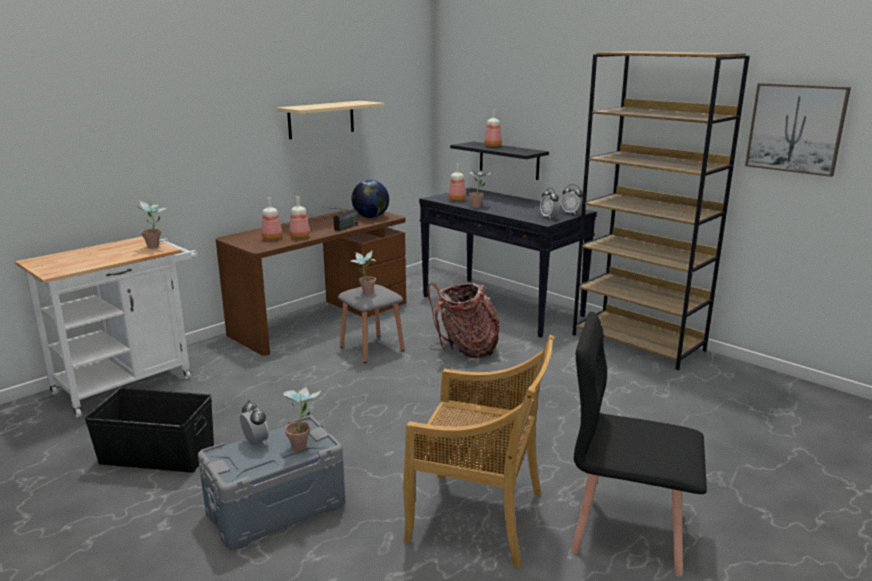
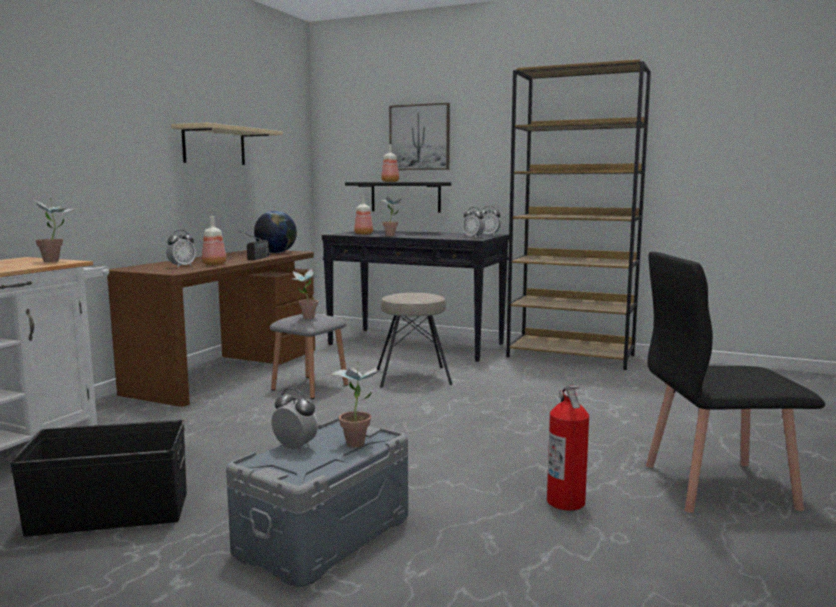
camera: 20 degrees left, 10 degrees down
bottle [262,198,283,240] -> alarm clock [166,230,196,268]
beige chair [403,335,555,568] -> fire extinguisher [547,386,589,511]
backpack [427,282,500,358] -> beige stool [377,292,453,387]
picture [745,83,851,177] -> picture moved to [389,103,450,170]

